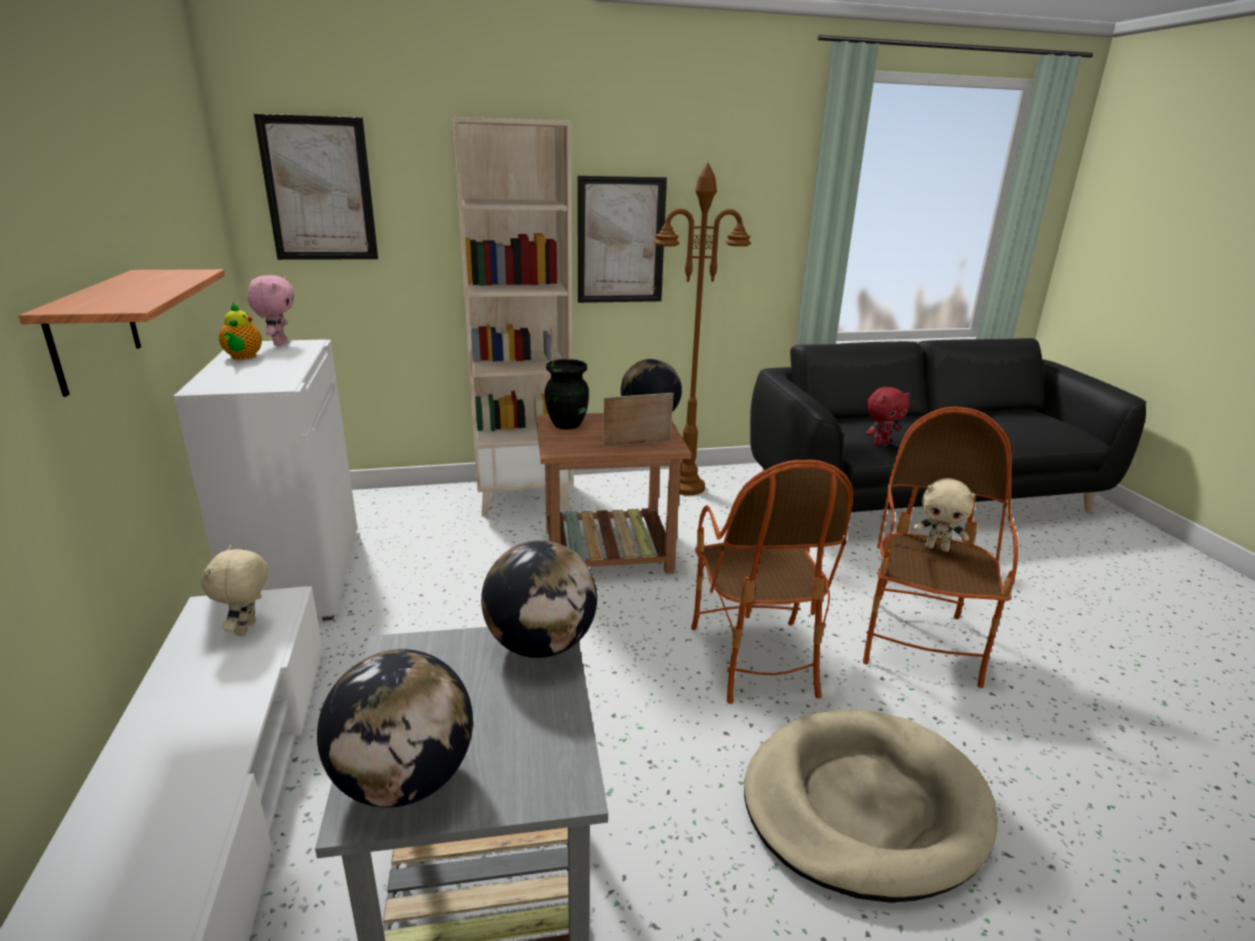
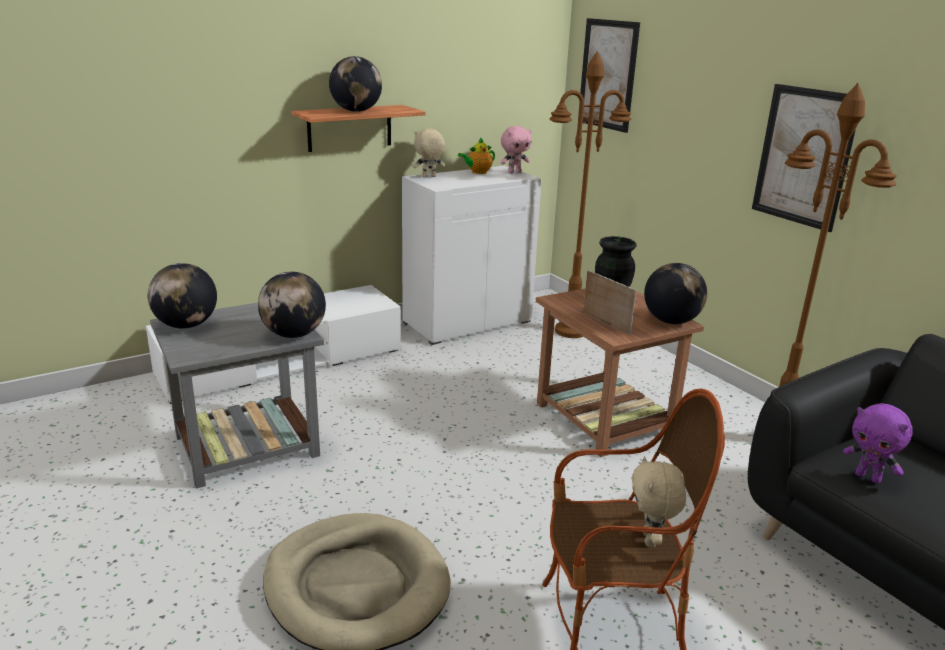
camera: 70 degrees right, 0 degrees up
beige plush toy [201,545,268,636] -> beige plush toy moved to [413,128,446,177]
beige bookcase [453,117,573,517] -> none
armchair [691,460,853,704] -> none
red plush toy [866,387,910,446] -> purple plush toy [843,403,913,484]
none -> globe [329,56,382,112]
none -> brown floor lamp [549,51,631,338]

